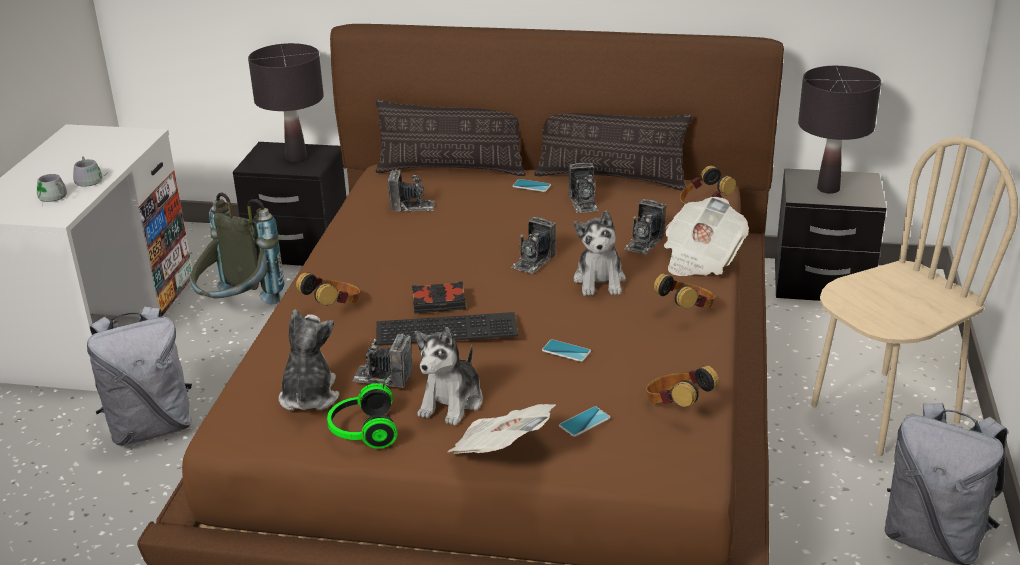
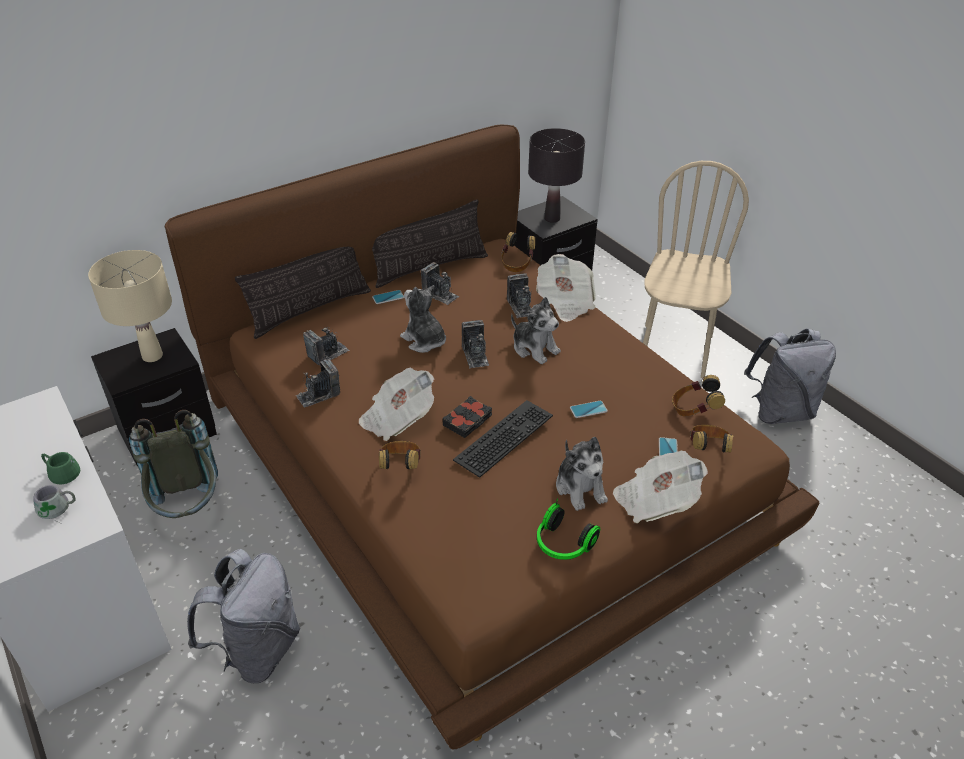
camera: 45 degrees left, 10 degrees up
grey mug [73,156,108,187] -> green mug [41,452,80,484]
black table lamp [248,43,324,162] -> beige table lamp [88,250,172,362]
plush toy [279,309,339,410] -> plush toy moved to [400,285,446,353]
camera [353,334,412,388] -> camera moved to [296,359,340,408]
headphones [654,273,715,309] -> headphones moved to [690,425,733,453]
none -> newspaper [359,368,434,441]

